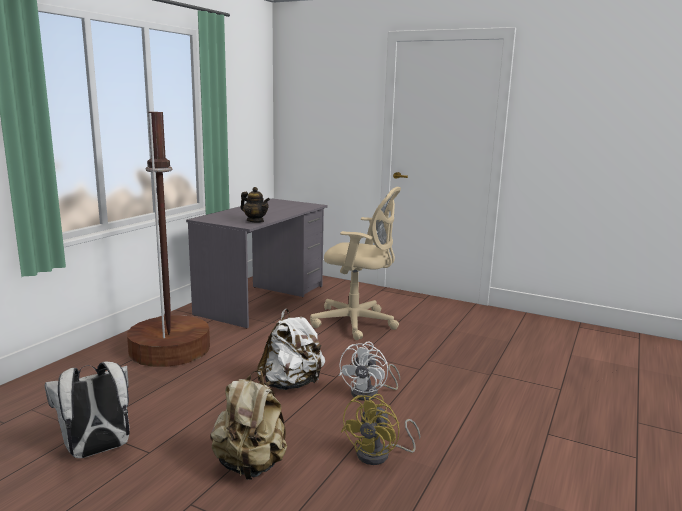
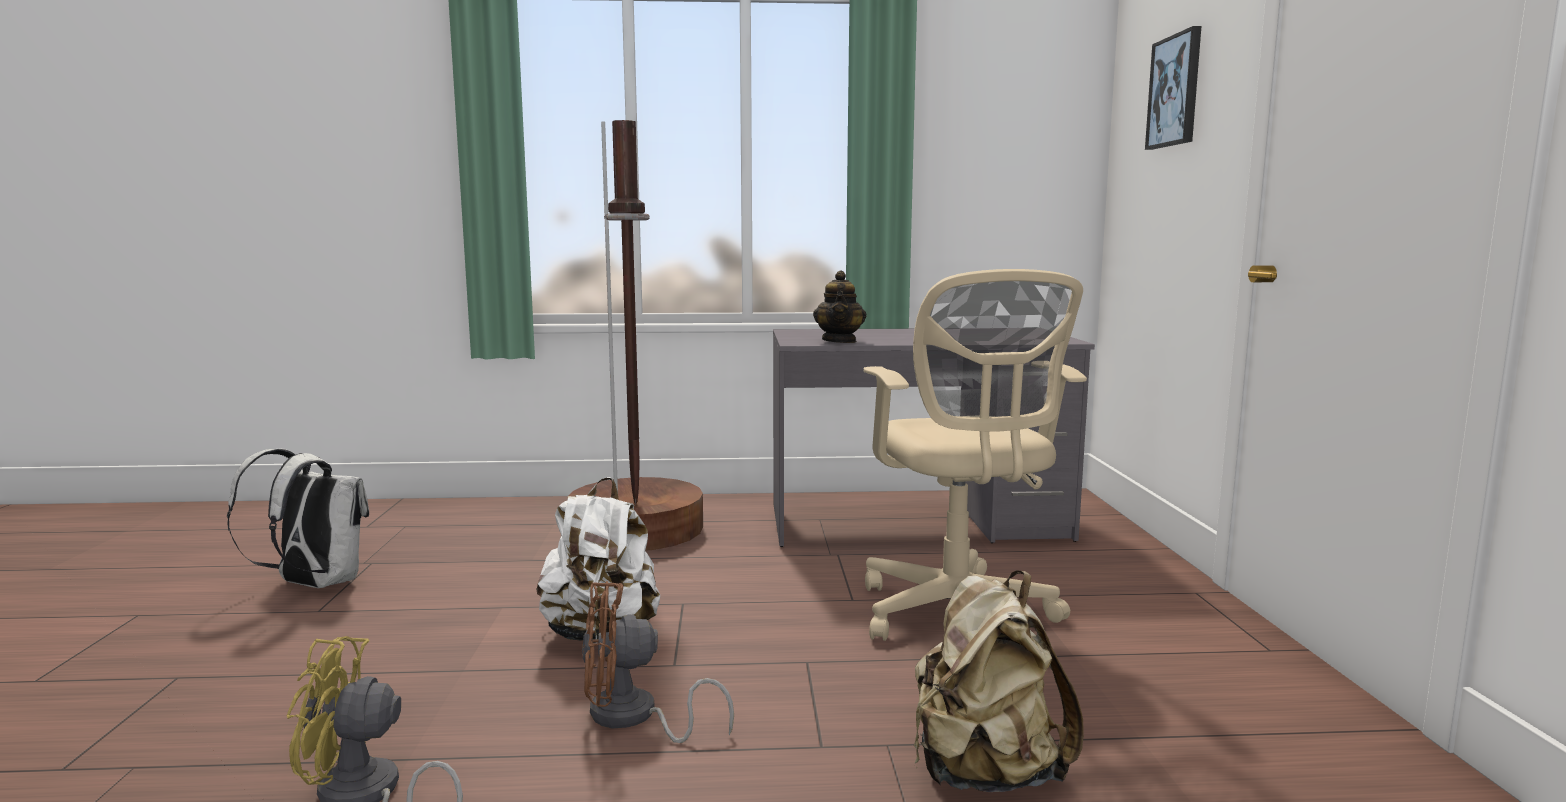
camera: 60 degrees right, 5 degrees down
beige backpack [210,370,287,480] -> beige backpack moved to [914,570,1084,792]
white fan [339,342,400,401] -> brown fan [582,581,734,743]
none -> picture [1145,26,1201,150]

